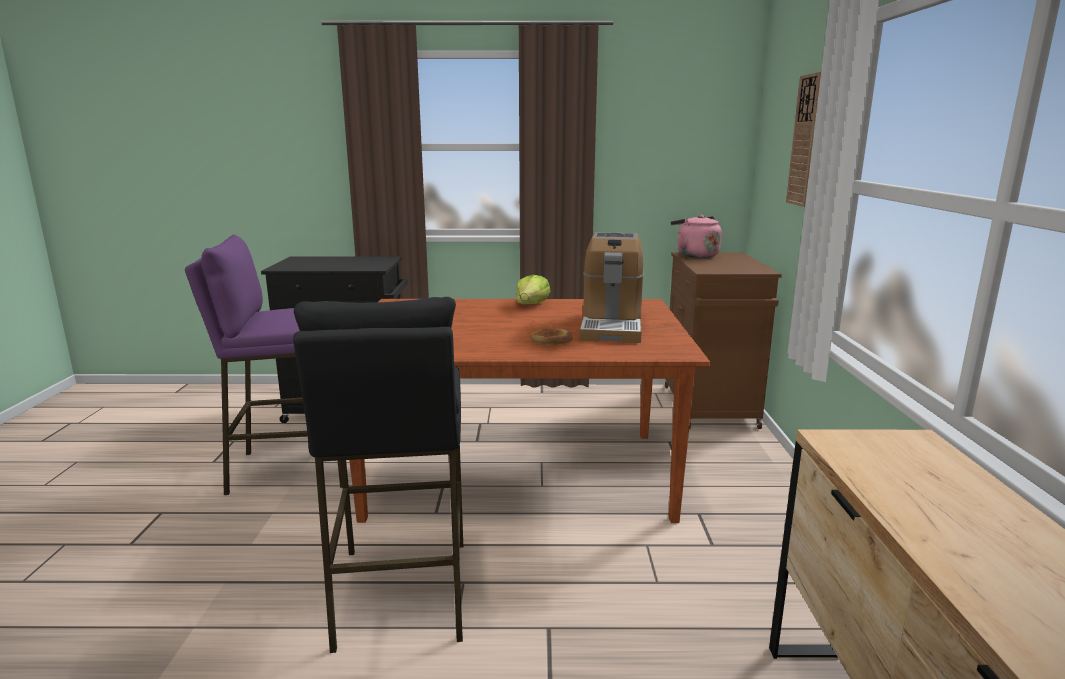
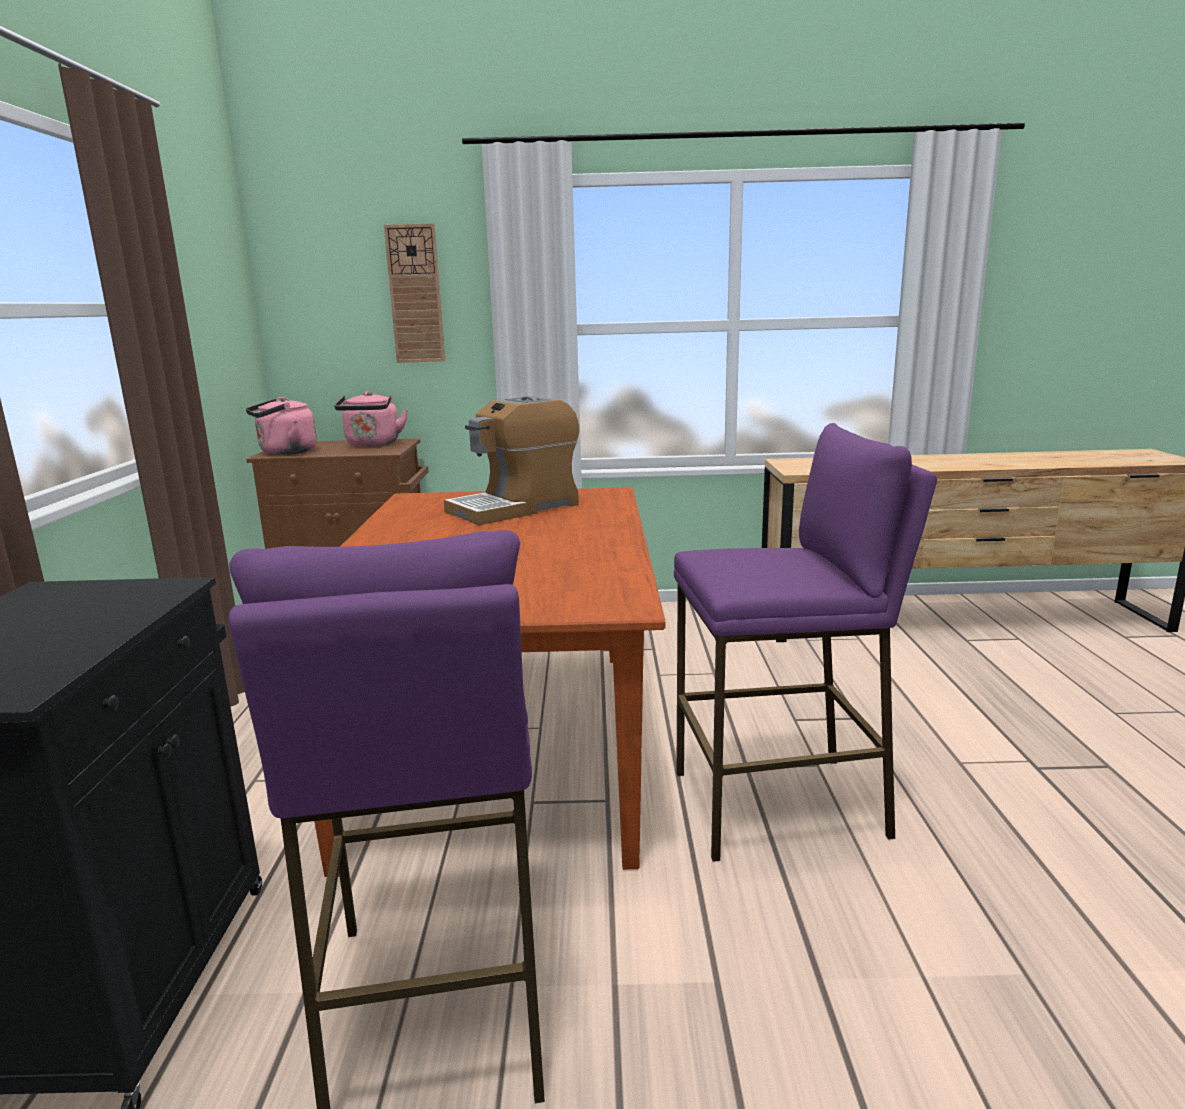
camera: 90 degrees left, 0 degrees up
black stool [293,297,463,653] -> purple stool [674,423,937,862]
lettuce [516,275,551,304] -> none
bread [531,328,573,345] -> none
coffee machine [579,232,644,343] -> coffee machine turned 135 degrees clockwise [444,396,579,525]
none -> pink kettle [334,391,408,447]

